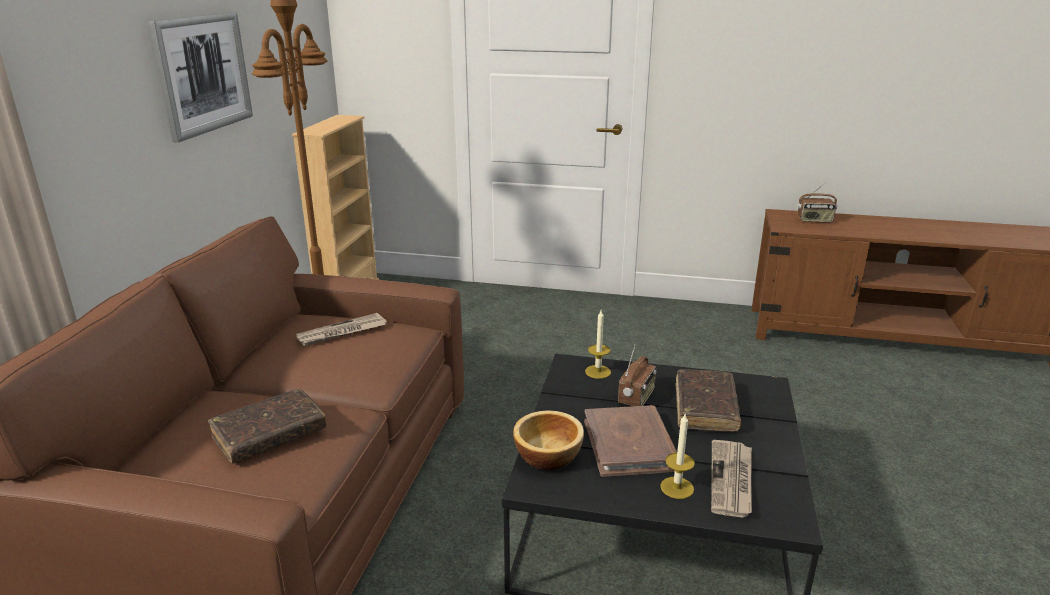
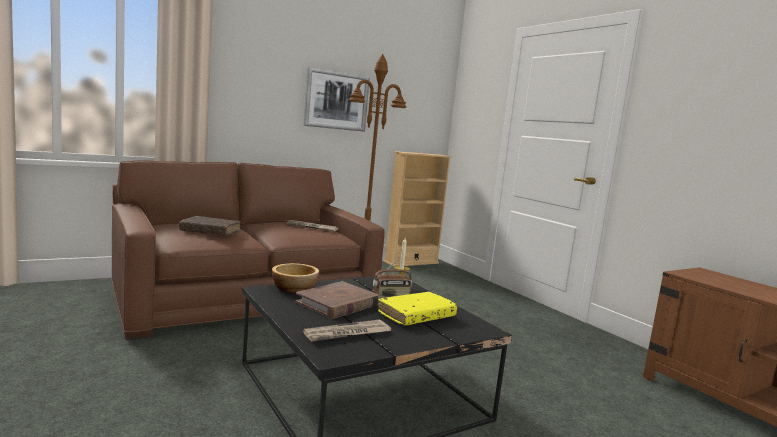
camera: 45 degrees right, 15 degrees down
candle [660,412,695,499] -> none
brown book [675,369,741,432] -> yellow book [378,292,457,326]
radio [797,182,837,223] -> none

